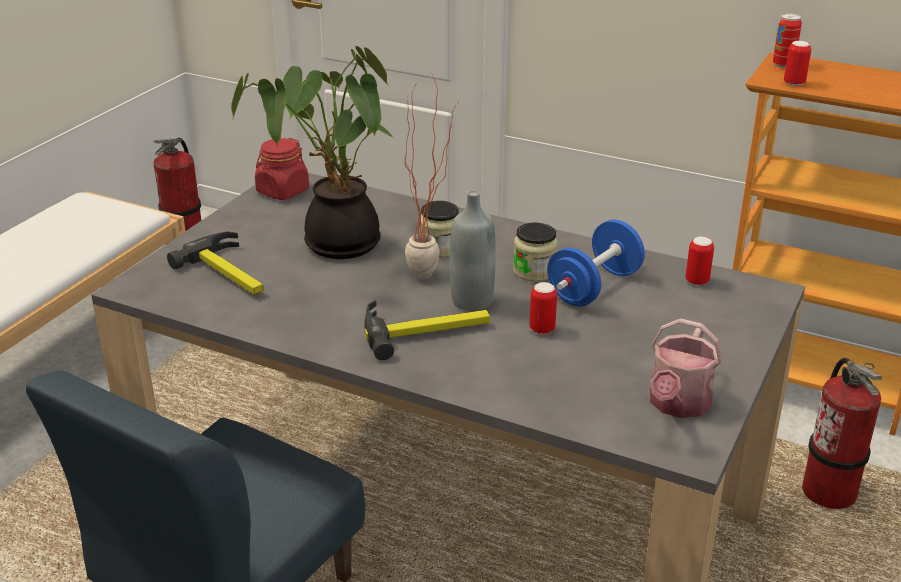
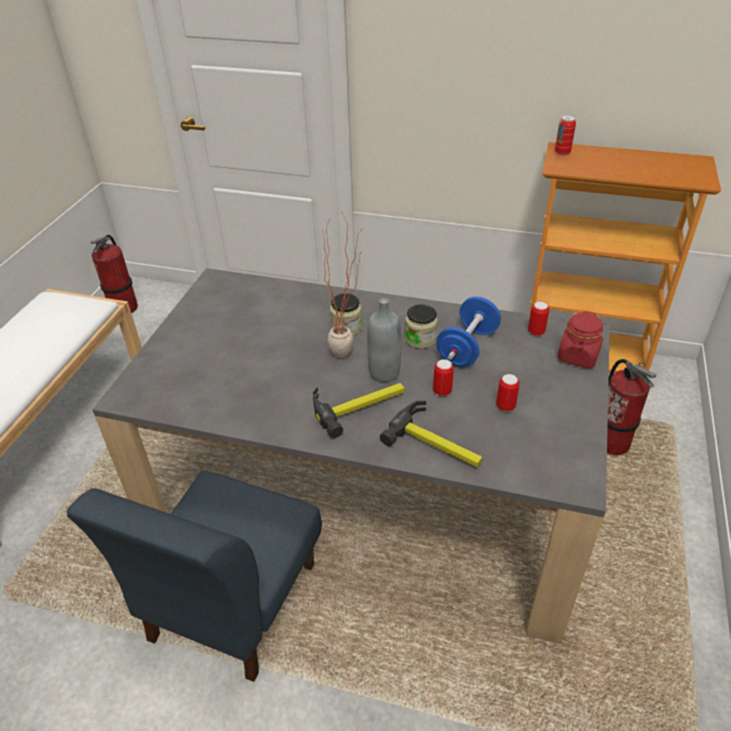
camera: 10 degrees left, 10 degrees up
hammer [167,231,264,295] -> hammer moved to [380,401,483,467]
potted plant [231,46,393,259] -> none
red jar [255,138,309,200] -> red jar moved to [558,311,603,368]
watering can [650,318,722,418] -> none
can [784,41,811,86] -> can moved to [496,374,520,412]

